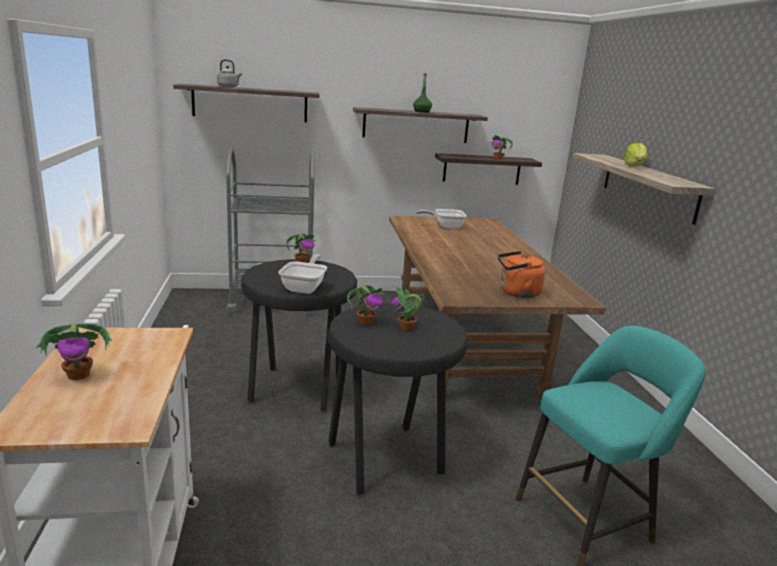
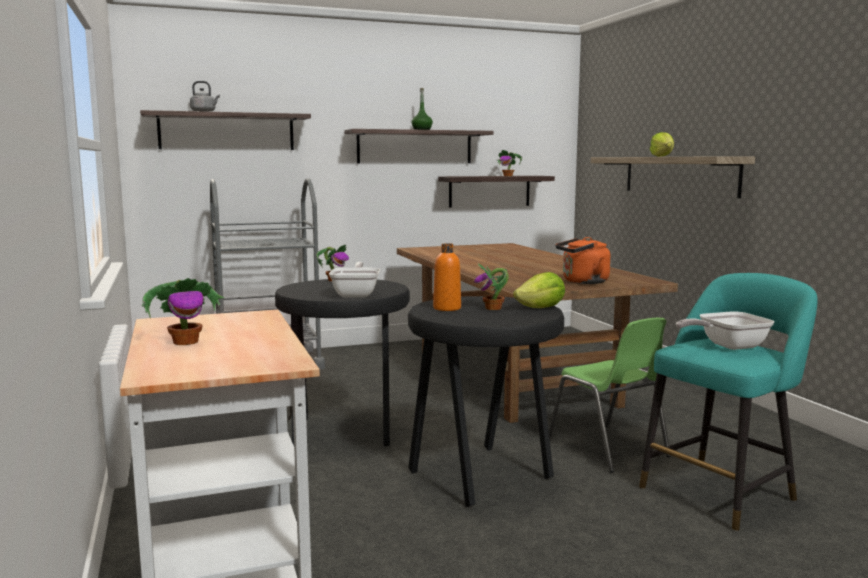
camera: 10 degrees left, 10 degrees down
potted plant [347,285,383,325] -> orange bottle [433,243,461,311]
frying pan [416,209,467,229] -> frying pan moved to [676,311,774,350]
none -> lettuce [513,272,565,308]
none -> green chair [549,318,671,473]

